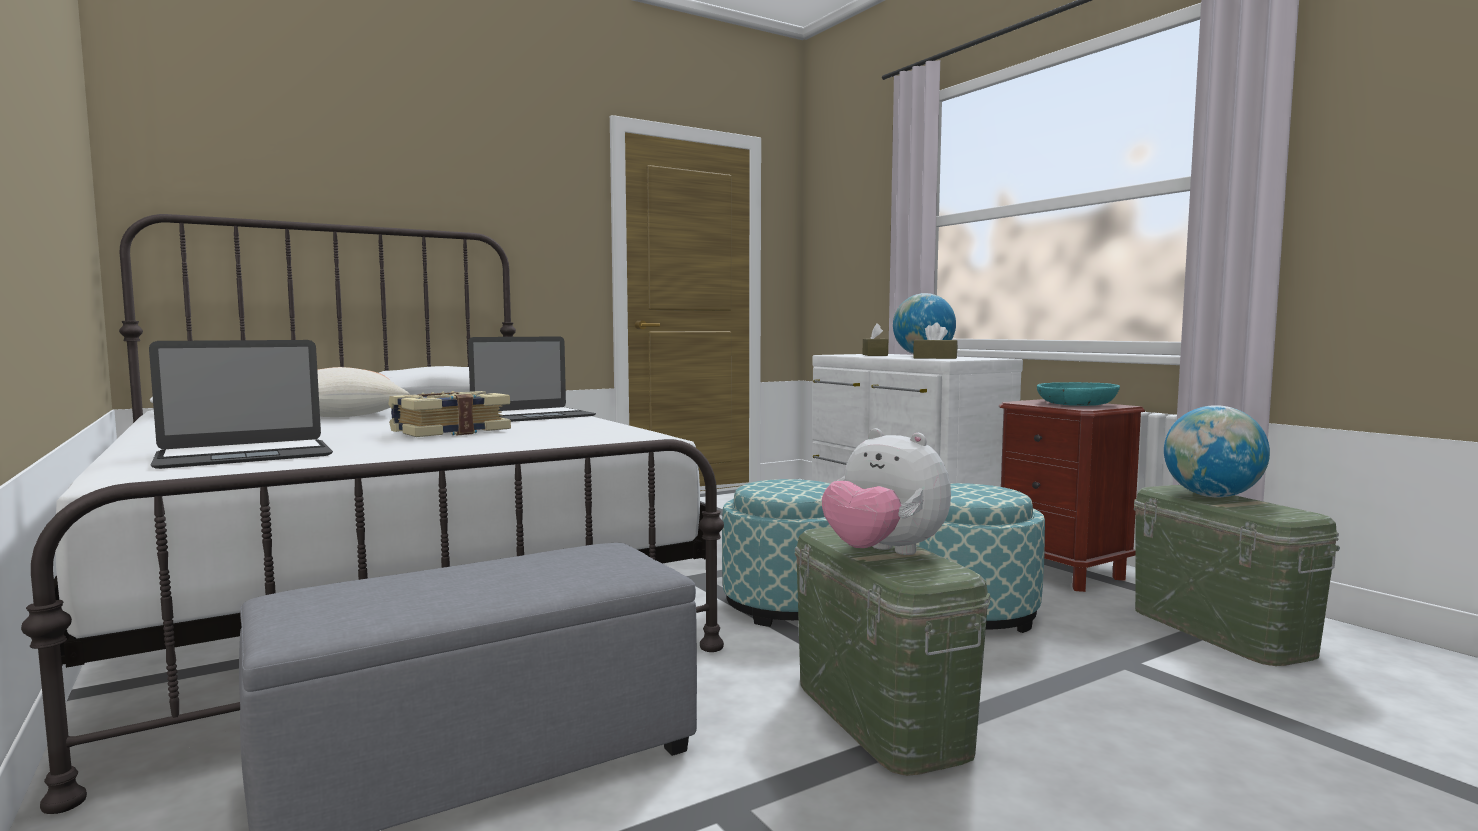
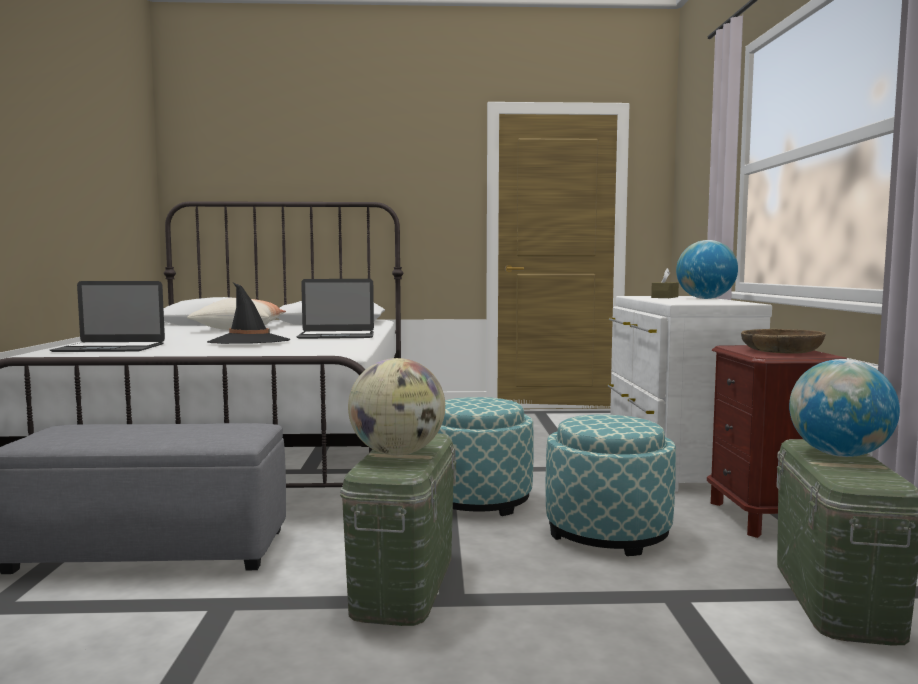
camera: 30 degrees right, 0 degrees up
book [388,391,511,437] -> black hat [207,283,291,344]
plush toy [822,428,951,555] -> globe [348,358,445,455]
brown tissue box [913,322,958,359] -> none
turquoise bowl [1037,382,1120,406] -> brown bowl [741,329,826,354]

